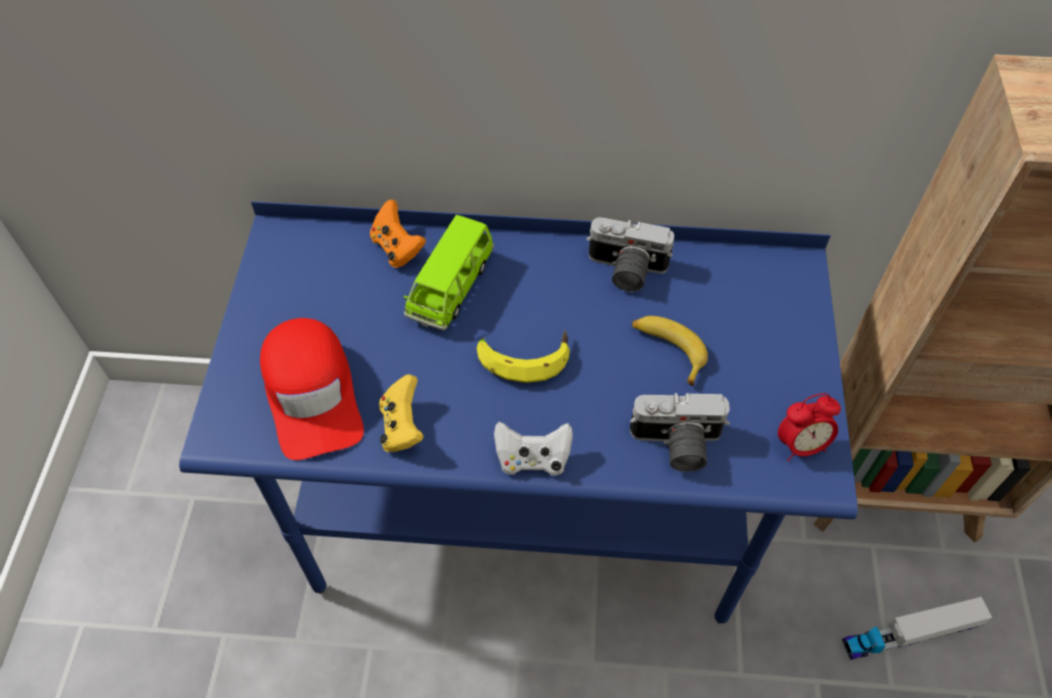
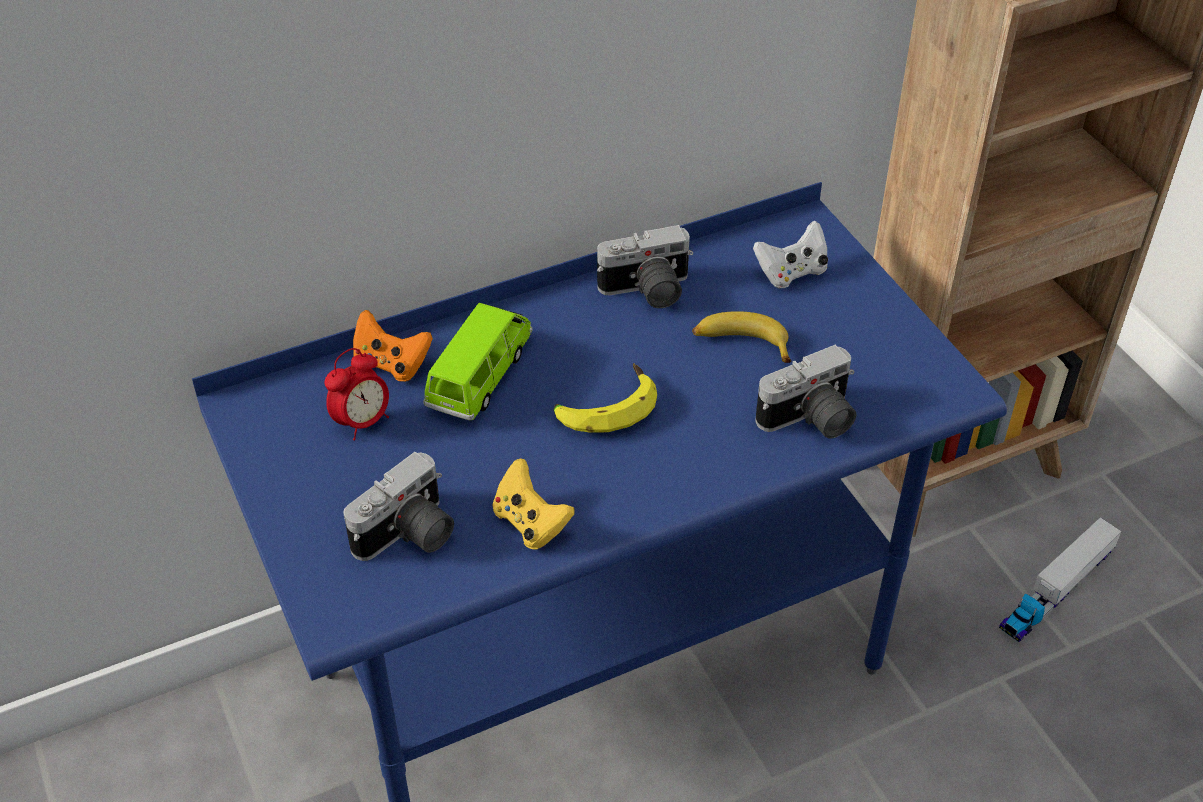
camera: 30 degrees left, 10 degrees down
red cap [260,318,364,460] -> camera [343,452,454,561]
green toy car [404,215,494,330] -> green toy car turned 150 degrees counterclockwise [423,303,532,420]
white game controller [494,422,573,476] -> white game controller moved to [753,221,828,288]
alarm clock [778,393,841,461] -> alarm clock moved to [325,348,389,440]

